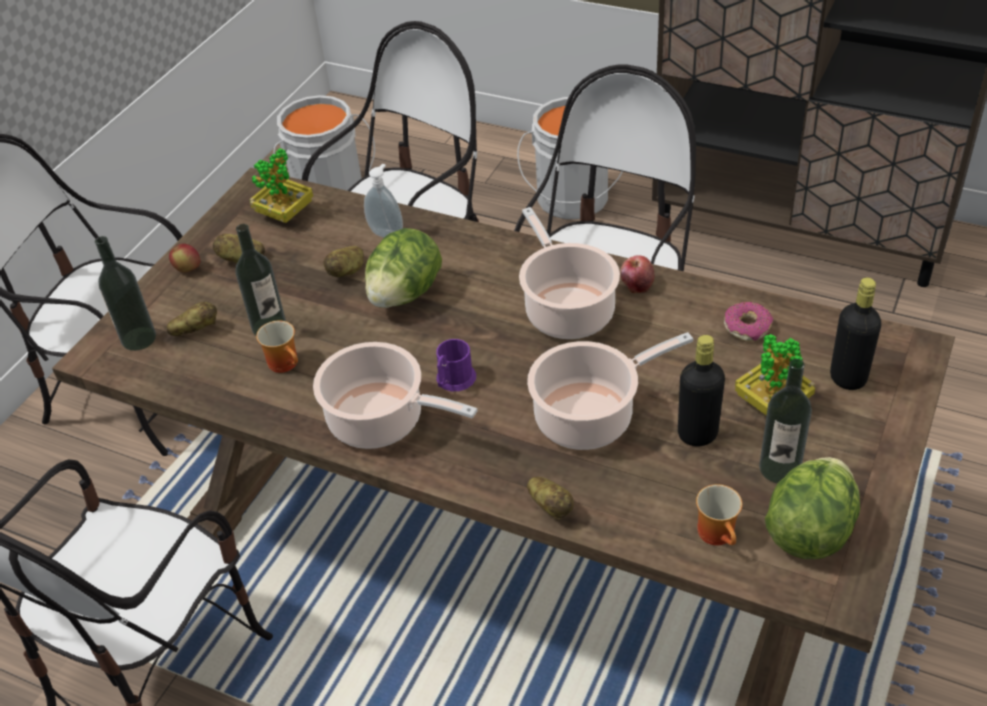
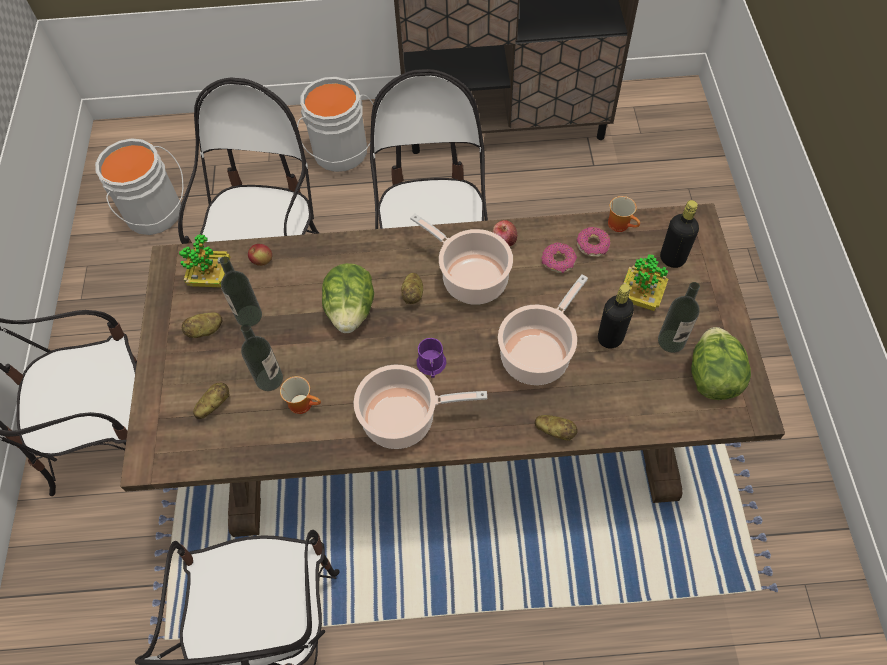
camera: 30 degrees left, 15 degrees up
bottle [95,236,156,351] -> bottle moved to [220,256,262,326]
apple [169,244,200,273] -> apple moved to [248,244,272,266]
potato [324,246,364,277] -> potato moved to [401,273,423,304]
soap dispenser [364,164,403,238] -> none
mug [696,484,742,546] -> mug moved to [608,196,640,232]
none -> donut [541,243,577,273]

